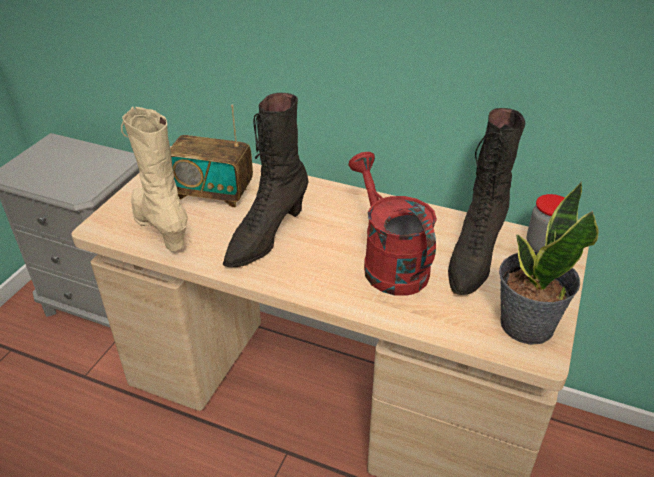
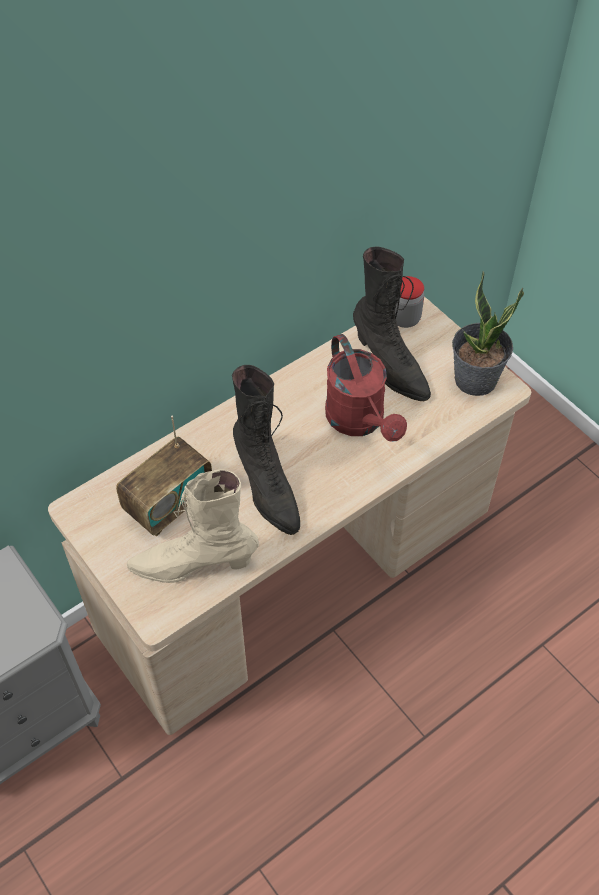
camera: 60 degrees left, 15 degrees up
red watering can [348,152,437,295] -> red watering can turned 120 degrees counterclockwise [325,334,407,442]

